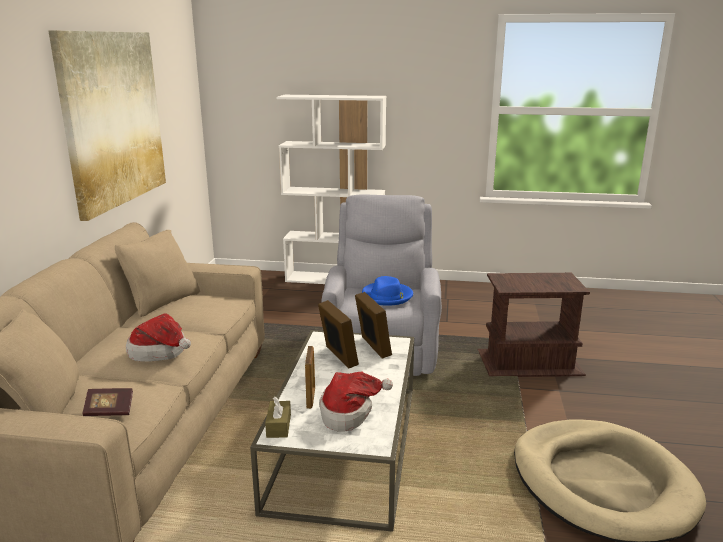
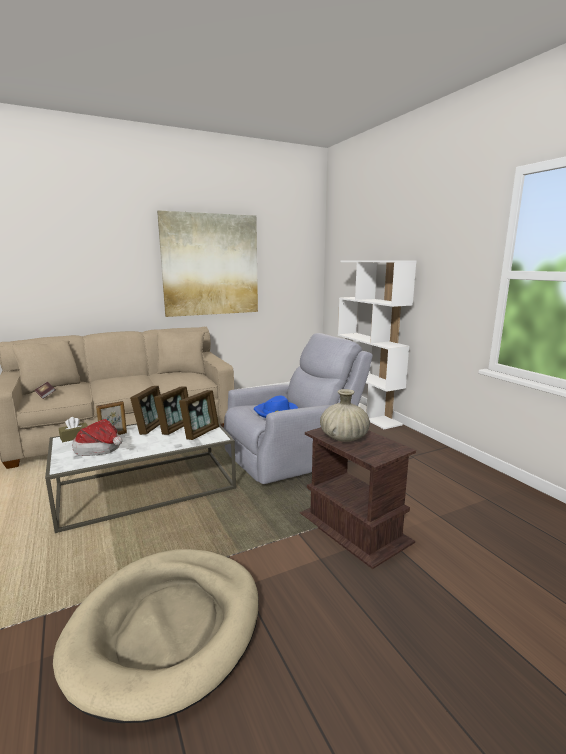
camera: 55 degrees right, 5 degrees down
hat [126,313,191,362] -> none
none -> picture frame [130,386,160,435]
none -> beige vase [320,389,370,442]

